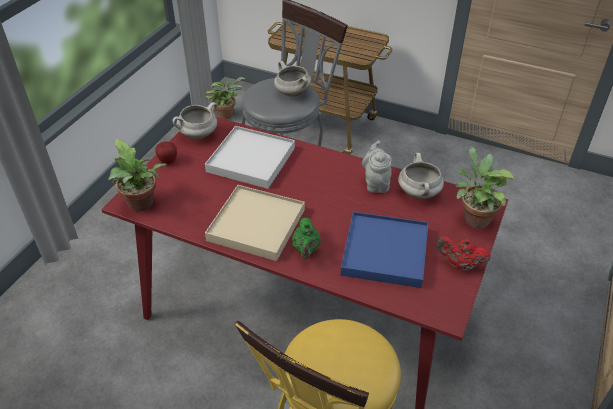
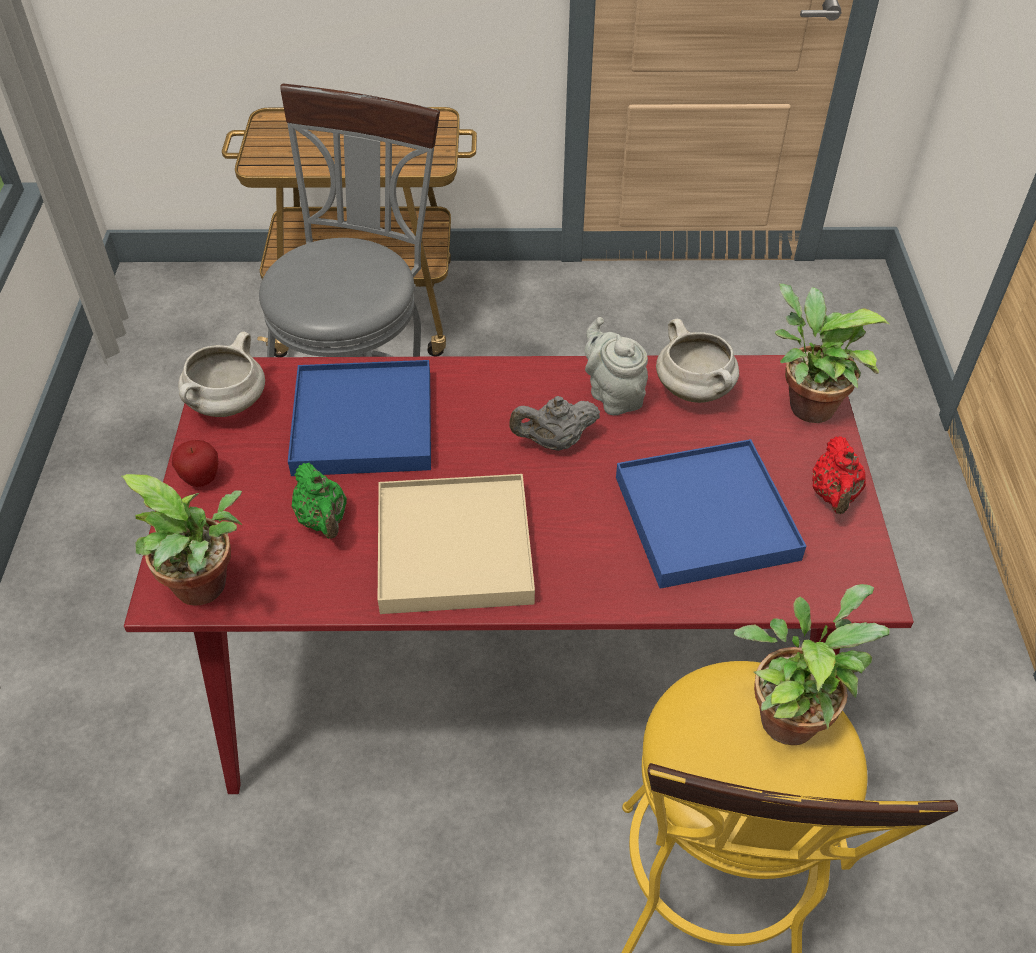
camera: 25 degrees left, 5 degrees up
white tray [205,126,295,189] -> blue tray [288,360,431,476]
potted plant [206,77,245,119] -> potted plant moved to [734,584,889,745]
white cooking pot [274,61,311,97] -> none
green teapot [292,217,321,259] -> green teapot moved to [292,463,347,539]
red teapot [436,236,491,271] -> red teapot turned 75 degrees counterclockwise [812,436,866,514]
none -> grey teapot [509,396,600,451]

